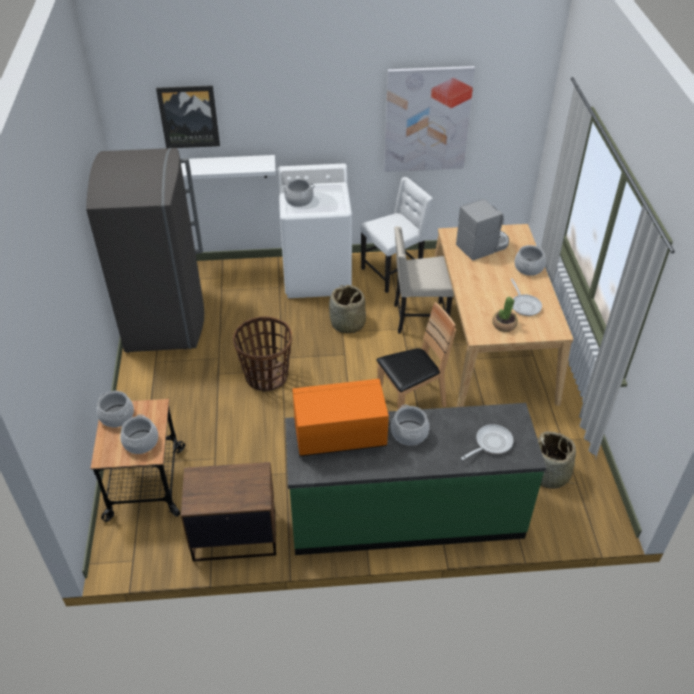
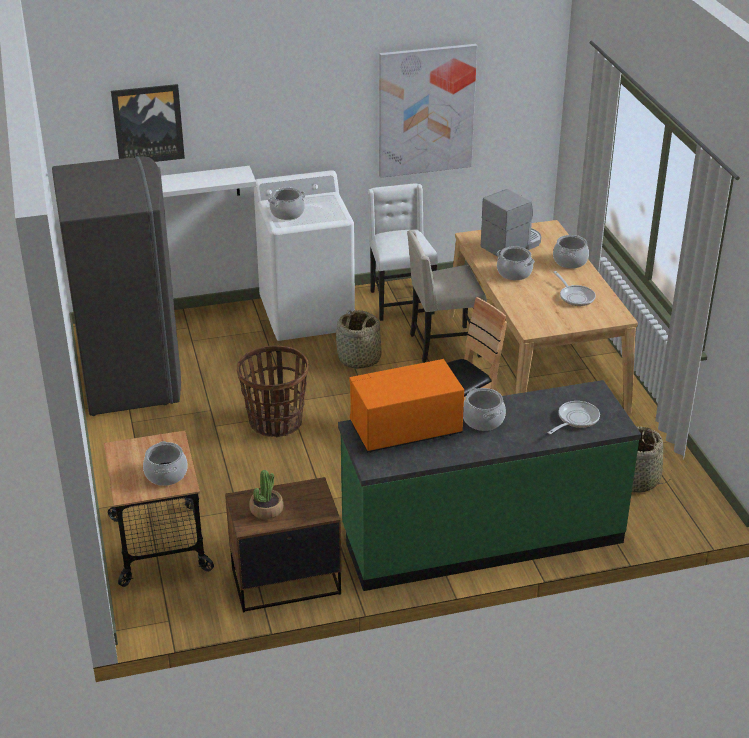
camera: 10 degrees left, 10 degrees down
cooking pot [97,391,134,427] -> cooking pot moved to [497,246,535,280]
white chair [360,177,433,293] -> white chair turned 60 degrees counterclockwise [368,183,438,321]
potted plant [492,297,518,332] -> potted plant moved to [249,470,284,519]

